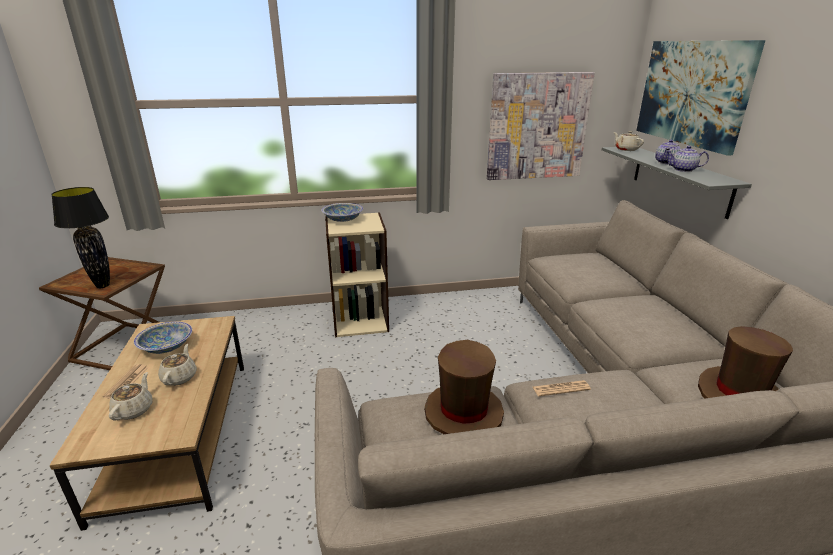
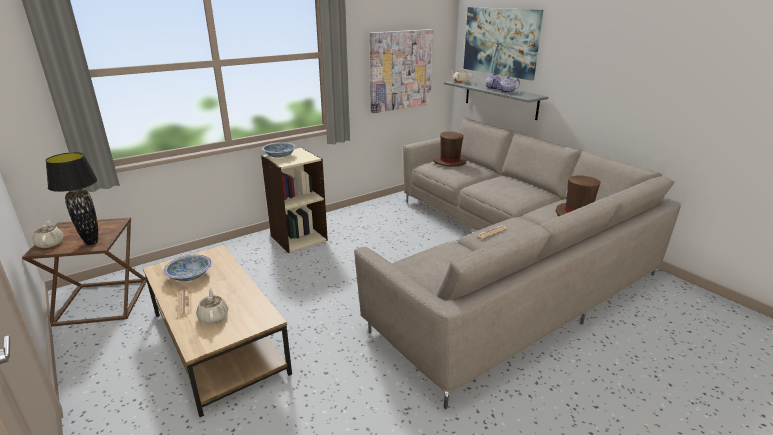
camera: 25 degrees left, 0 degrees up
beige teapot [158,344,197,386] -> beige teapot moved to [33,221,64,248]
brown hat [424,340,504,434] -> brown hat moved to [433,131,467,167]

